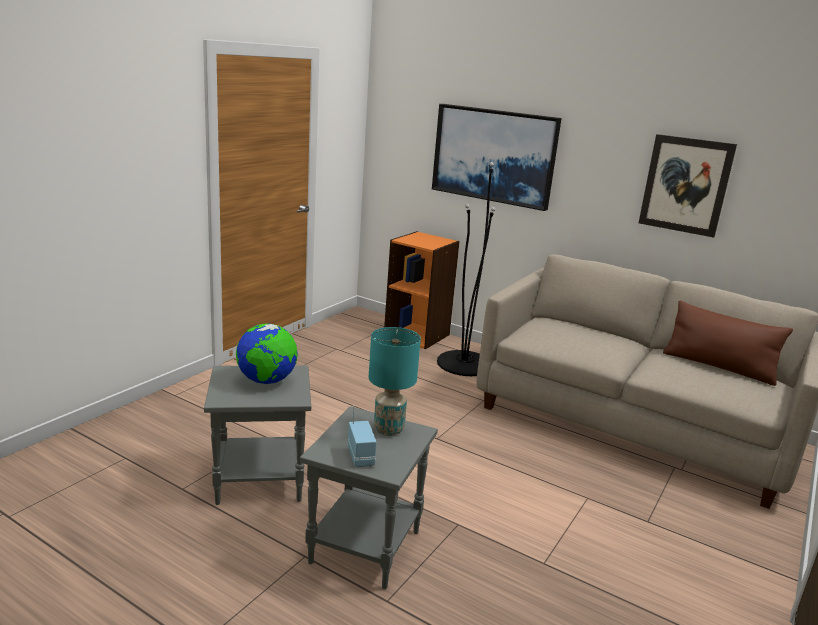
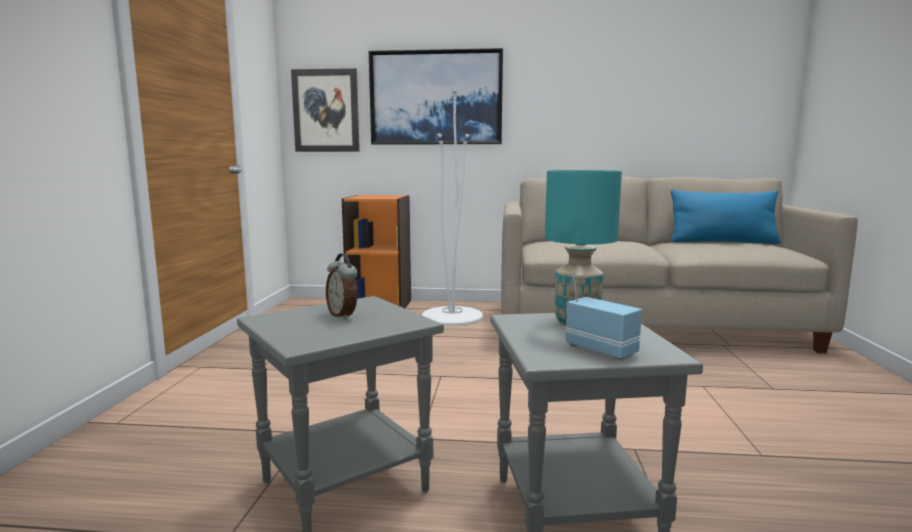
camera: 25 degrees left, 10 degrees down
globe [236,323,298,384] -> alarm clock [326,254,358,320]
black floor lamp [437,162,495,376] -> white floor lamp [422,89,483,326]
picture [639,134,737,238] -> picture moved to [291,68,360,152]
brown pillow [663,301,793,386] -> blue pillow [671,190,781,244]

